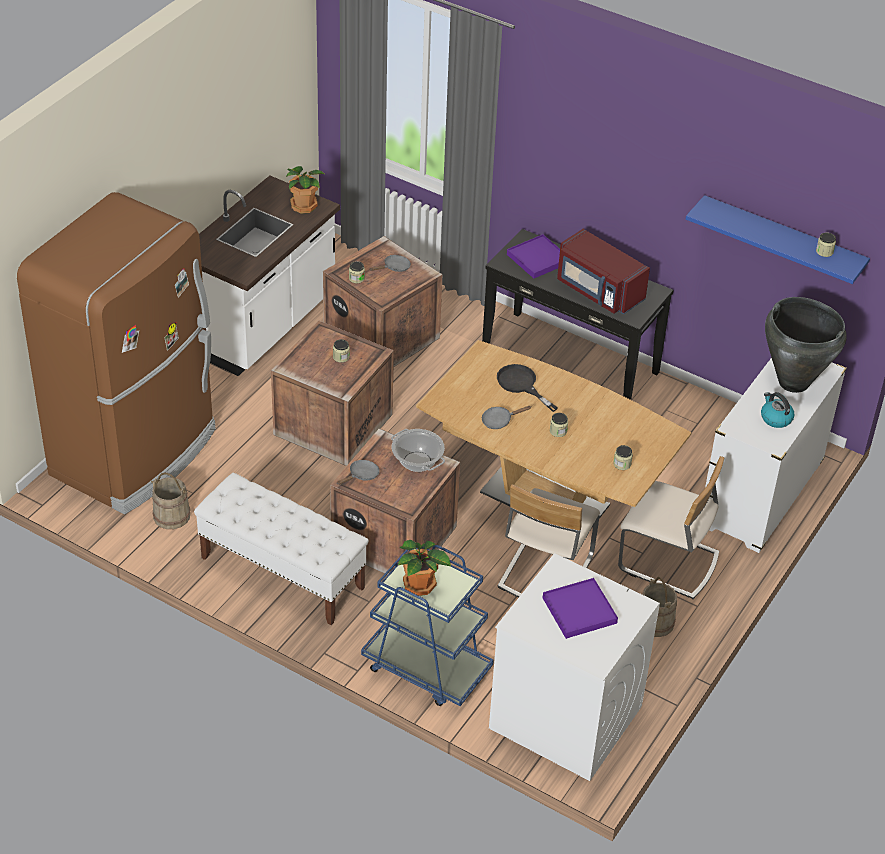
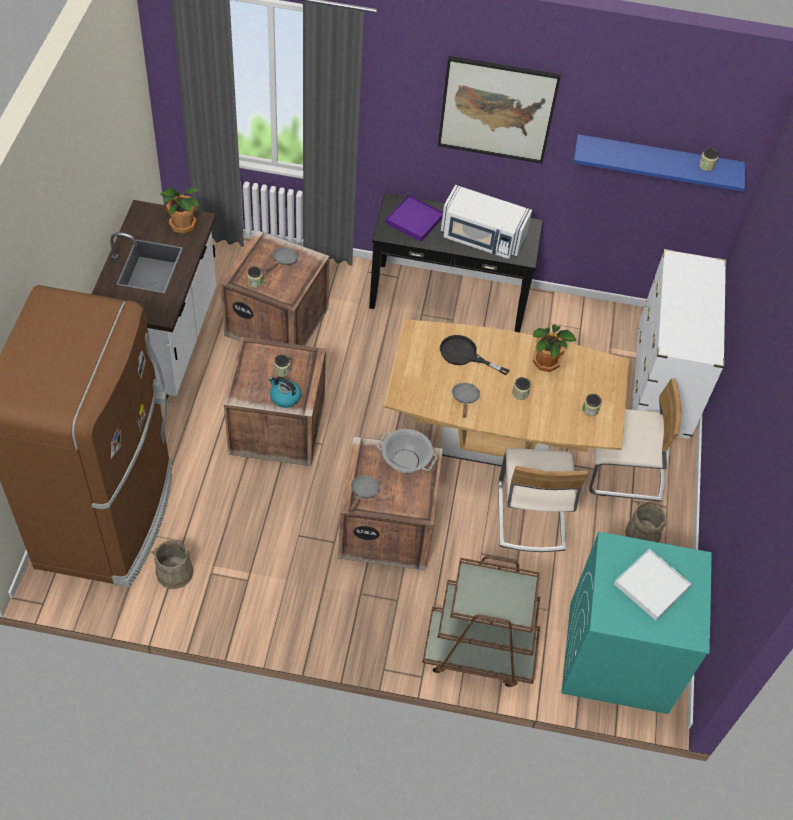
camera: 25 degrees left, 10 degrees up
white bench [194,473,369,625] -> none
blue cart [361,545,494,706] -> brown cart [422,556,540,687]
potted plant [398,540,451,596] -> potted plant moved to [533,325,576,372]
grey frying pan [482,406,531,429] -> grey frying pan turned 135 degrees clockwise [452,383,480,418]
white washing machine [489,553,660,781] -> turquoise washing machine [561,532,712,714]
purple tray [543,578,618,639] -> white tray [614,549,691,620]
red microwave [557,229,650,314] -> white microwave [441,185,532,259]
kettle [761,392,794,428] -> kettle moved to [269,376,301,408]
black vase [765,297,847,393] -> none
none -> picture [438,56,561,164]

